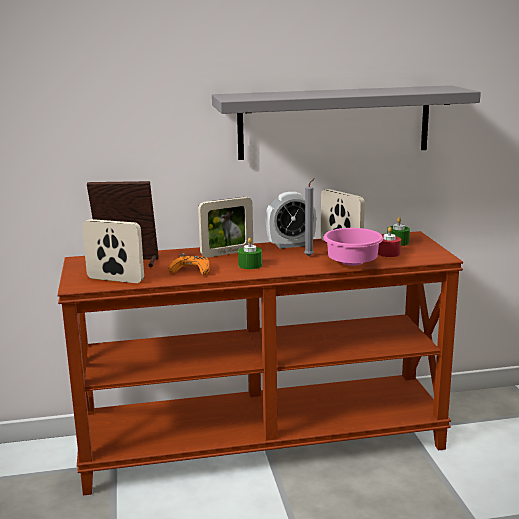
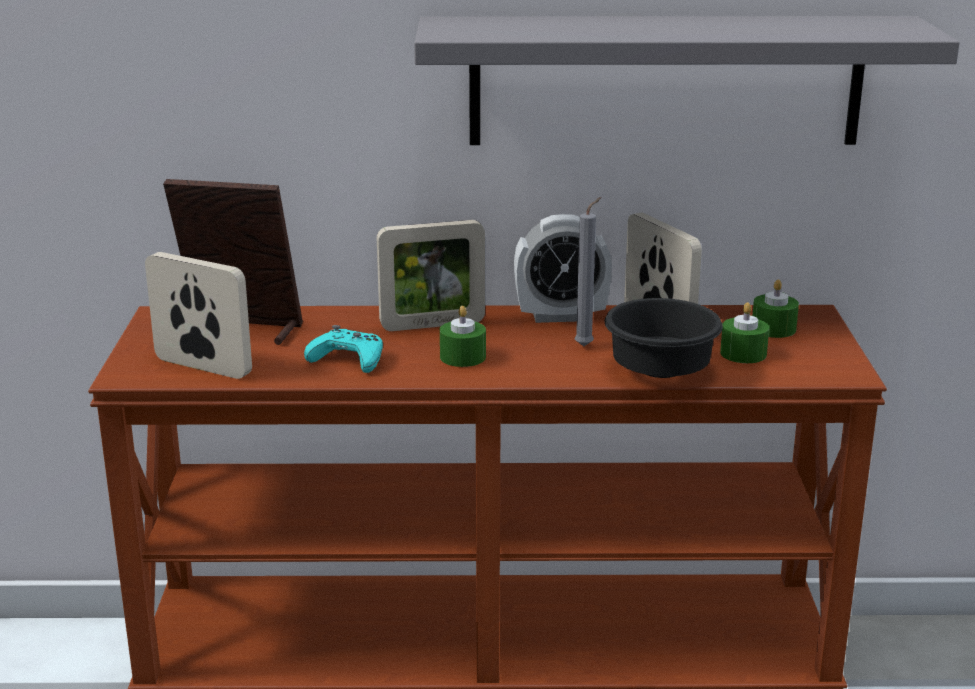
camera: 10 degrees right, 5 degrees up
orange game controller [168,254,210,275] -> turquoise game controller [304,325,383,373]
pink bowl [323,228,383,266] -> black bowl [605,298,723,378]
red candle [378,227,401,257] -> green candle [720,302,769,363]

